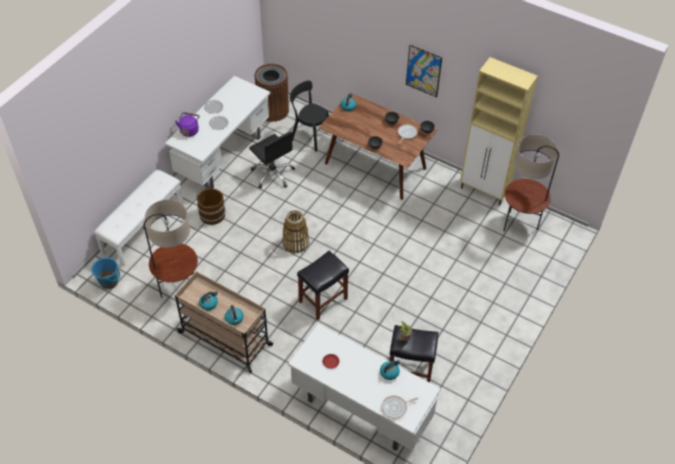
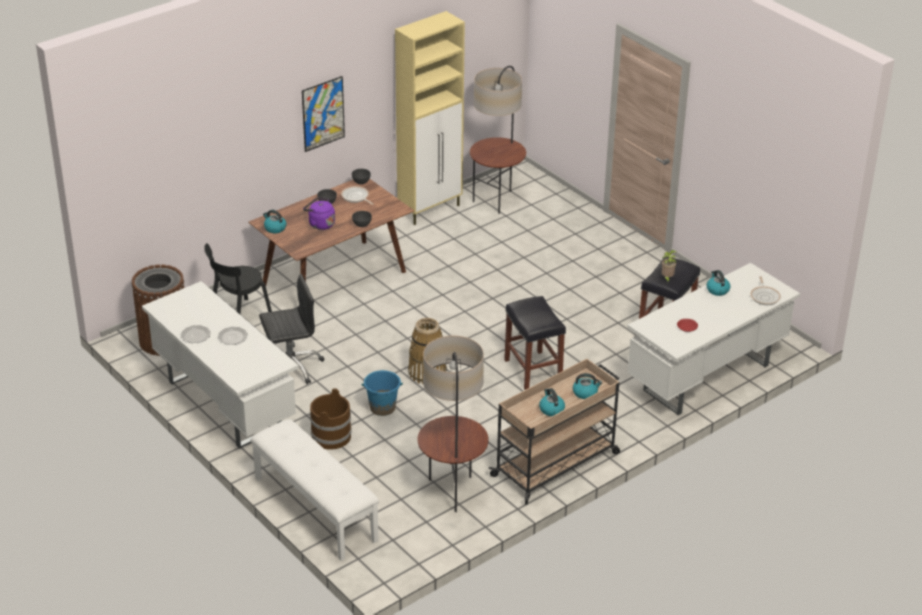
camera: 70 degrees left, 15 degrees down
blue bucket [91,258,120,289] -> blue bucket moved to [362,370,403,416]
purple kettle [175,113,200,137] -> purple kettle moved to [303,198,335,230]

